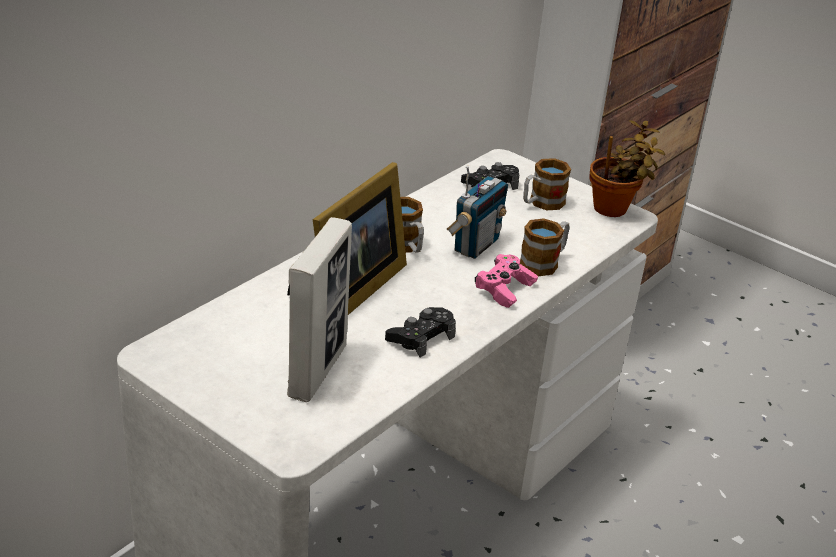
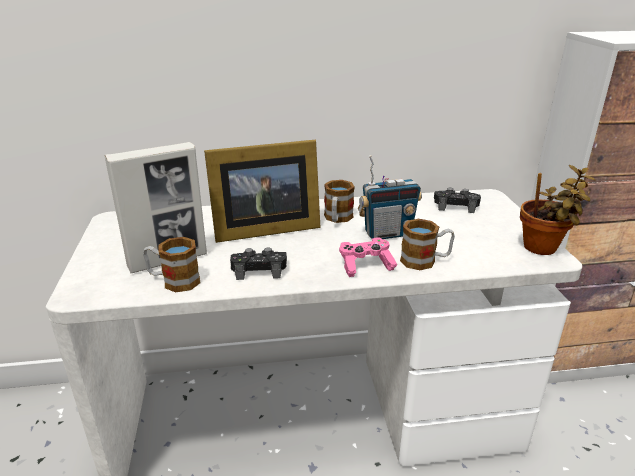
camera: 45 degrees right, 5 degrees down
mug [523,158,571,210] -> mug moved to [143,237,200,292]

